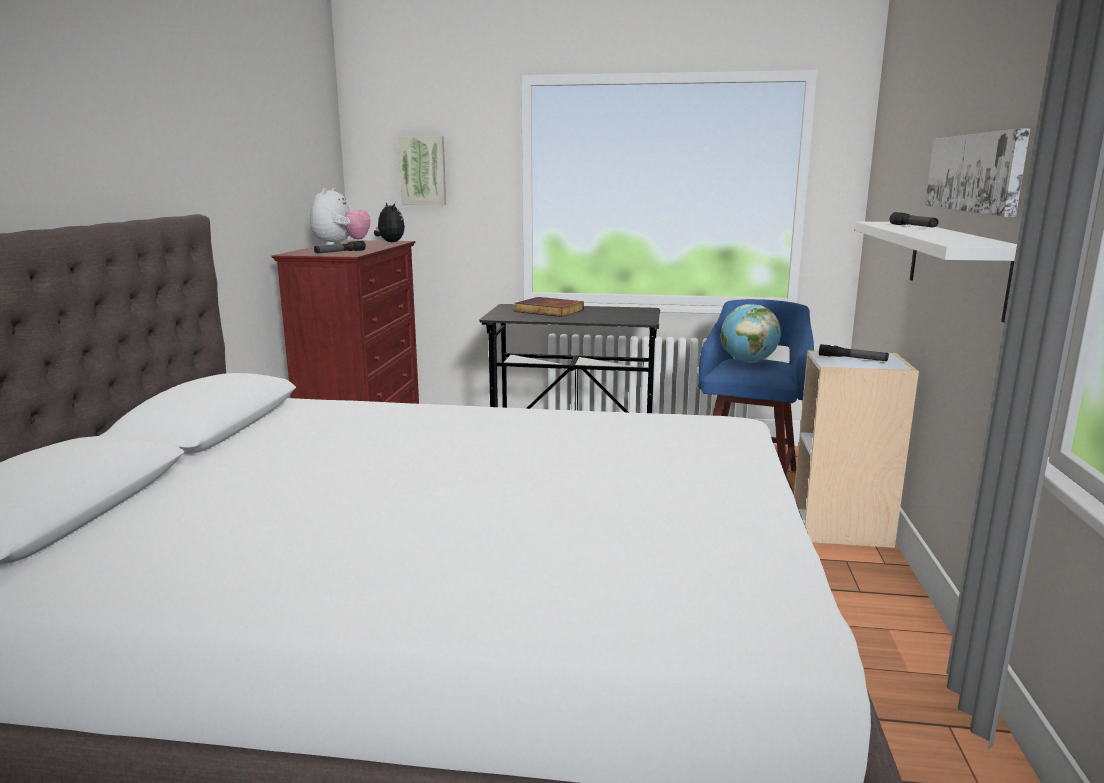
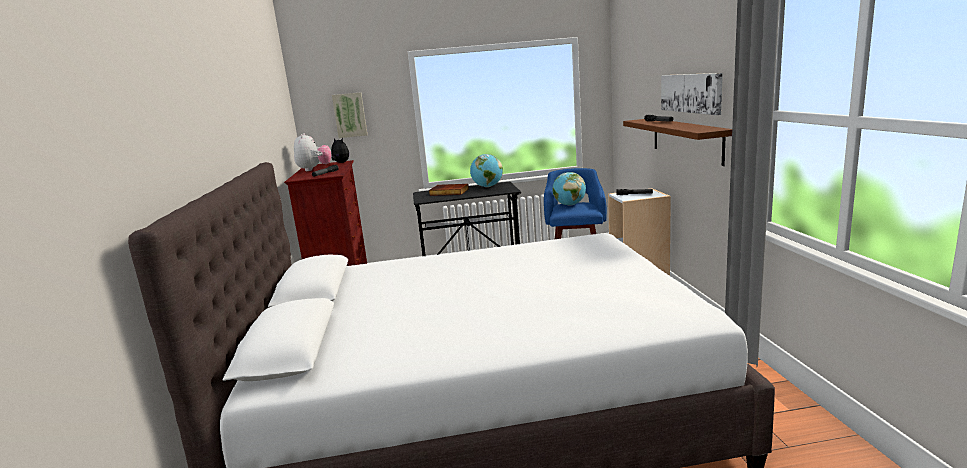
camera: 15 degrees left, 0 degrees up
white shelf [855,221,1017,323] -> brown shelf [623,119,732,166]
none -> globe [470,154,503,187]

